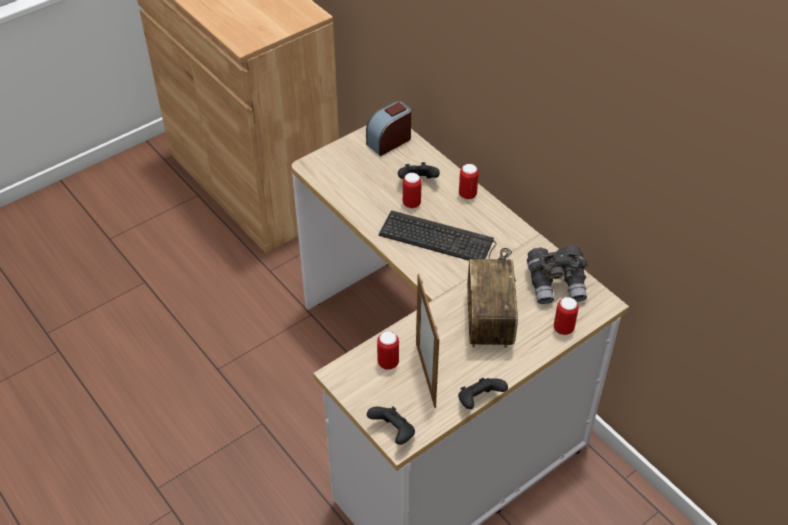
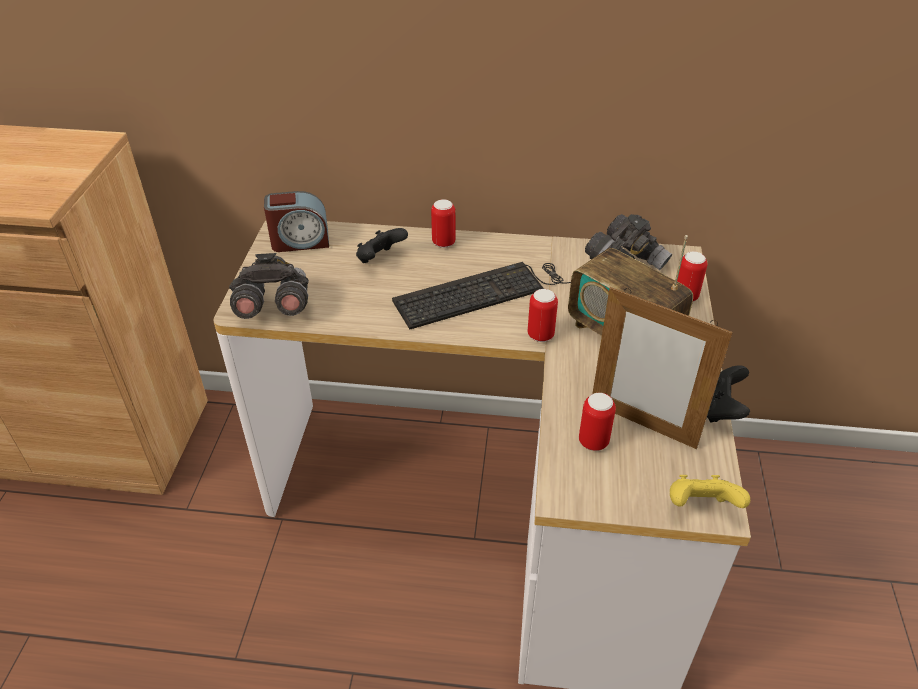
camera: 45 degrees left, 5 degrees down
alarm clock [366,101,411,156] -> alarm clock turned 105 degrees counterclockwise [264,191,329,252]
black game controller [367,406,415,445] -> yellow game controller [670,475,750,508]
can [403,173,422,209] -> can moved to [528,289,558,342]
none -> grey binoculars [229,253,309,319]

